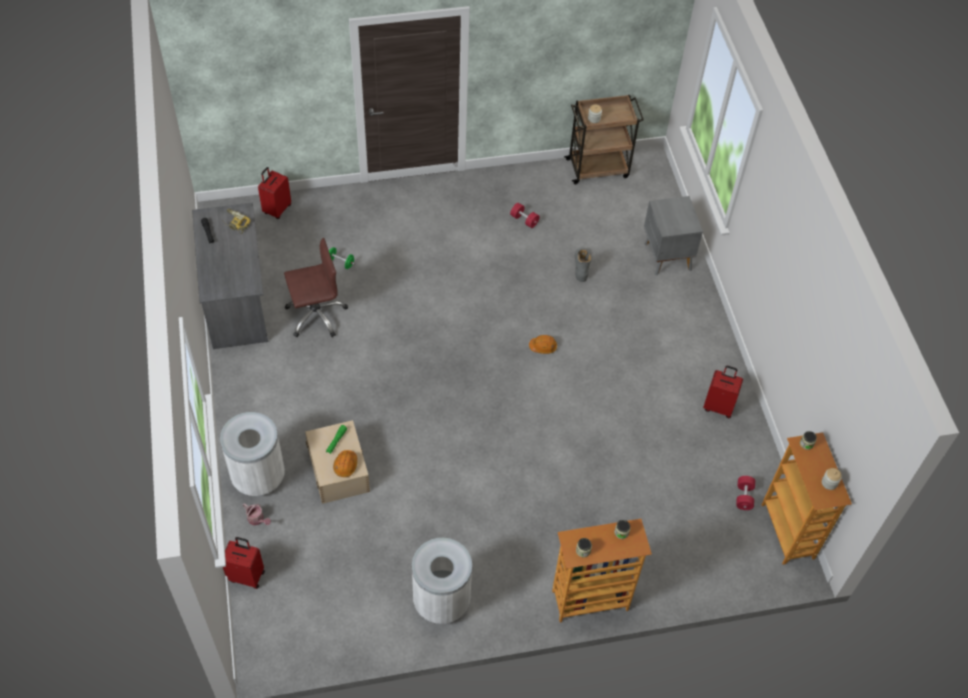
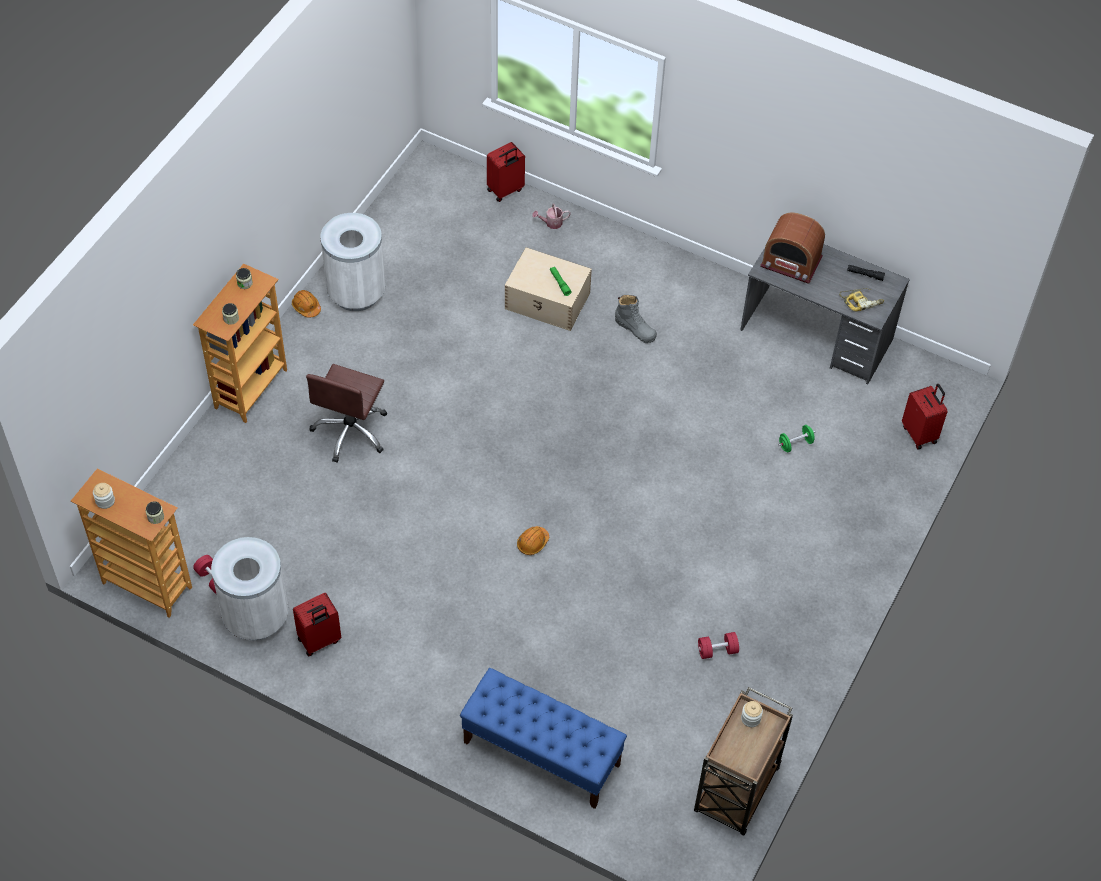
camera: 130 degrees right, 0 degrees up
white trash can [220,412,285,496] -> white trash can moved to [211,537,288,640]
brown office chair [284,238,348,337] -> brown office chair moved to [306,364,387,463]
orange hard hat [333,450,357,477] -> orange hard hat moved to [292,290,321,318]
grey boot [575,248,591,282] -> grey boot moved to [615,295,657,343]
grey nightstand [644,196,703,276] -> blue bench [460,668,627,809]
none -> radio [760,213,825,284]

